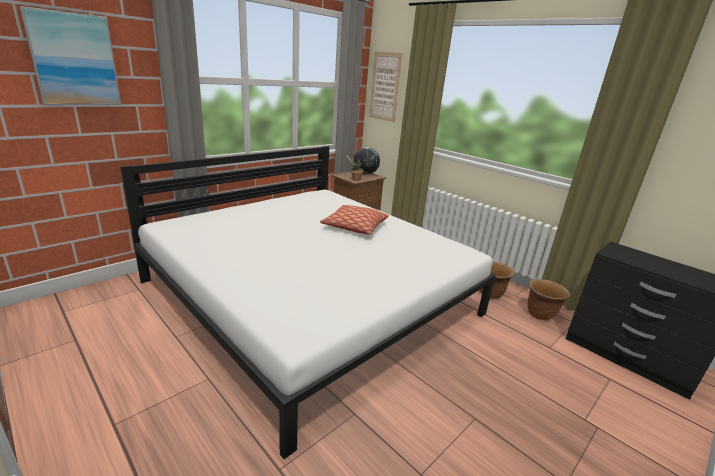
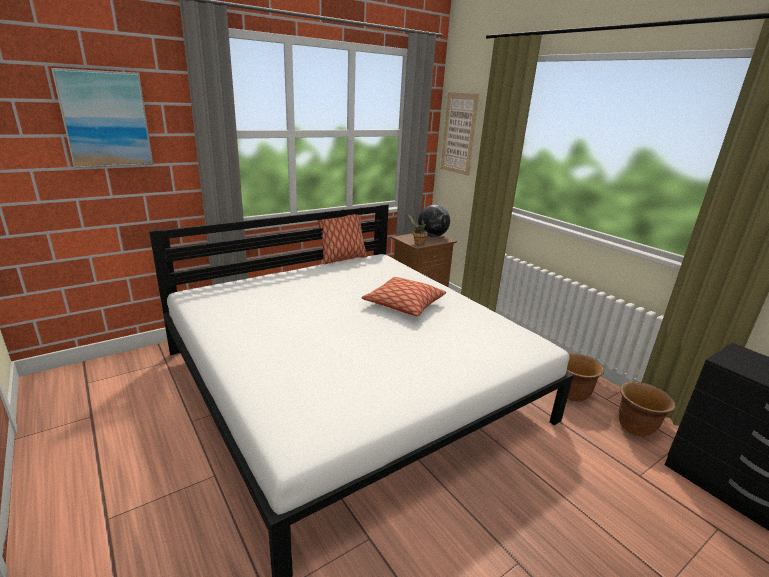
camera: 10 degrees right, 0 degrees up
none -> pillow [317,214,368,264]

